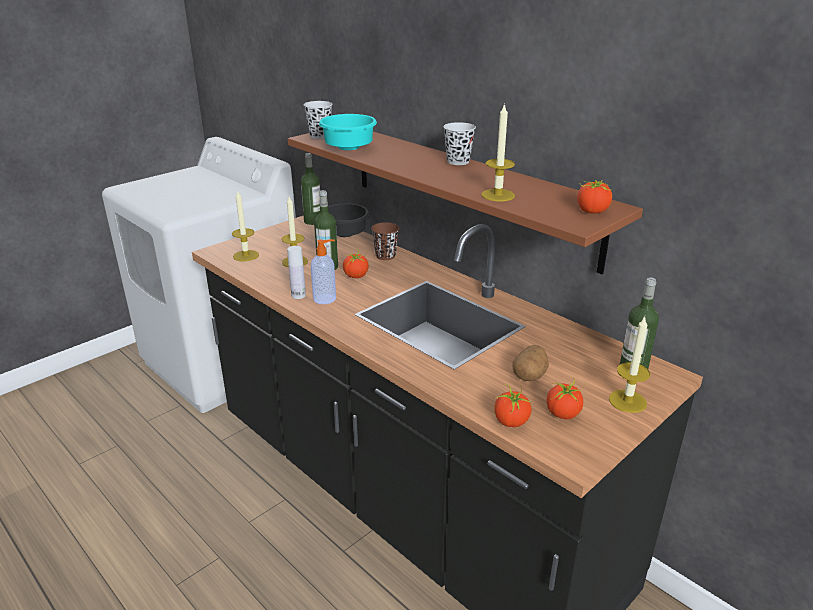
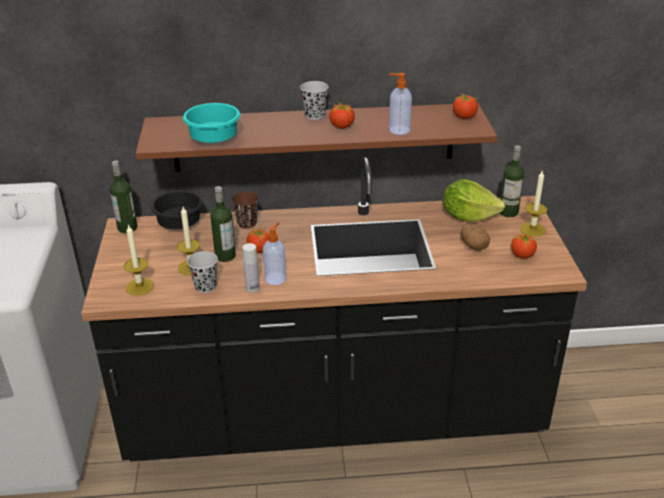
camera: 50 degrees left, 5 degrees up
black cup [304,101,332,139] -> black cup moved to [187,251,218,293]
candle [481,103,515,201] -> soap dispenser [389,73,412,135]
tomato [494,384,532,427] -> tomato moved to [330,100,355,129]
none -> lettuce [443,179,506,222]

